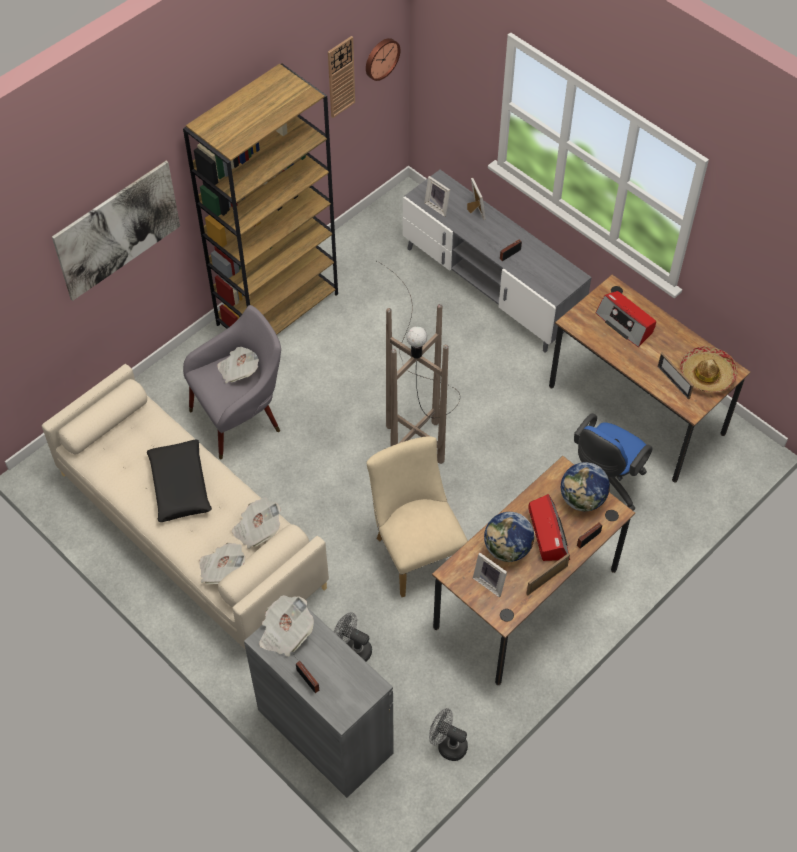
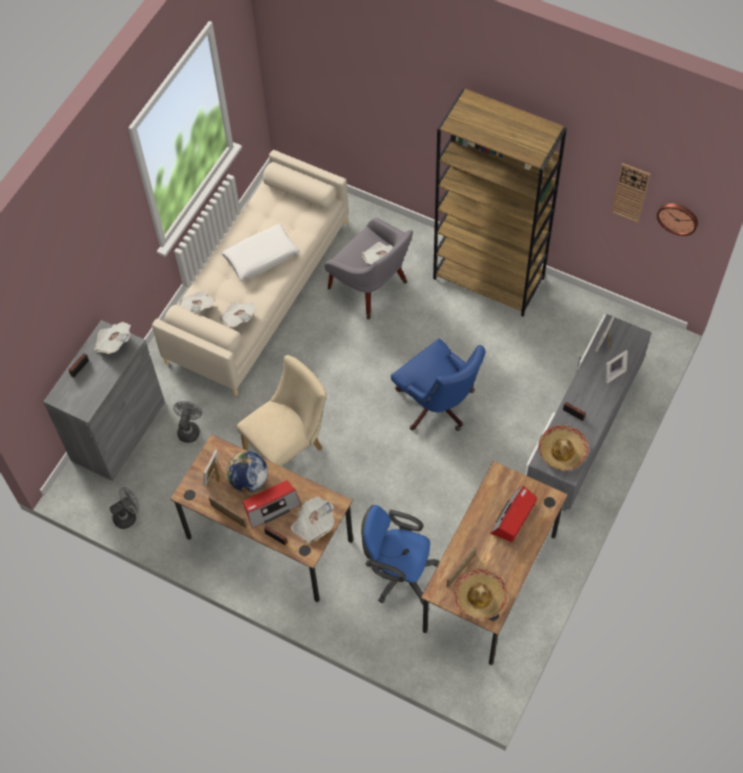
camera: 75 degrees right, 5 degrees up
picture [52,161,180,301] -> none
black pillow [147,440,212,522] -> white pillow [221,224,300,281]
brown floor lamp [377,261,460,464] -> blue office chair [391,338,486,431]
grey fan [429,708,468,761] -> grey fan turned 45 degrees clockwise [110,487,140,529]
globe [561,462,610,511] -> newspaper [291,497,334,544]
none -> hat [538,425,589,470]

